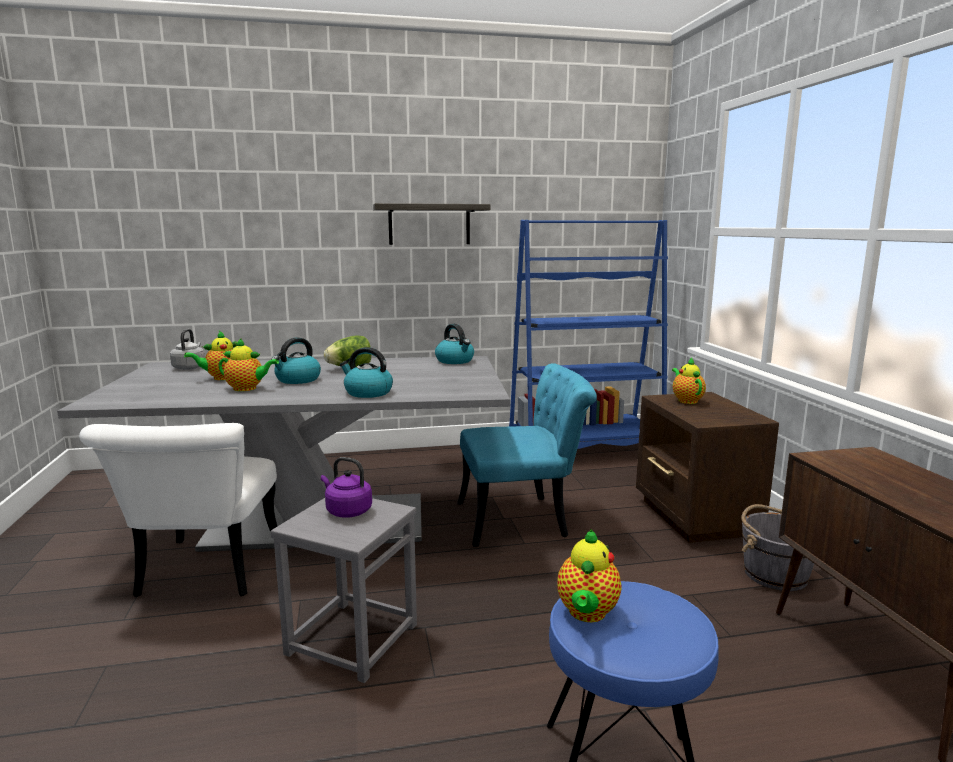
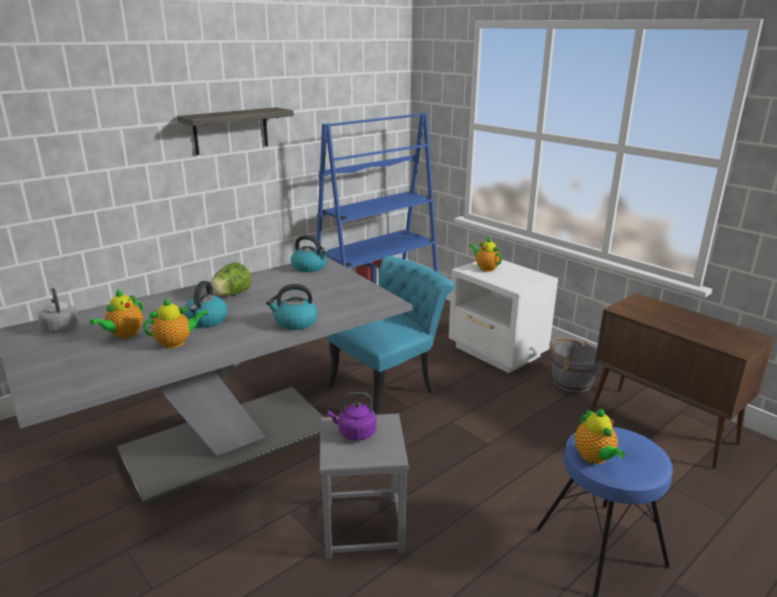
camera: 30 degrees left, 10 degrees up
white chair [79,423,277,597] -> none
brown nightstand [636,392,779,543] -> white nightstand [449,260,558,373]

